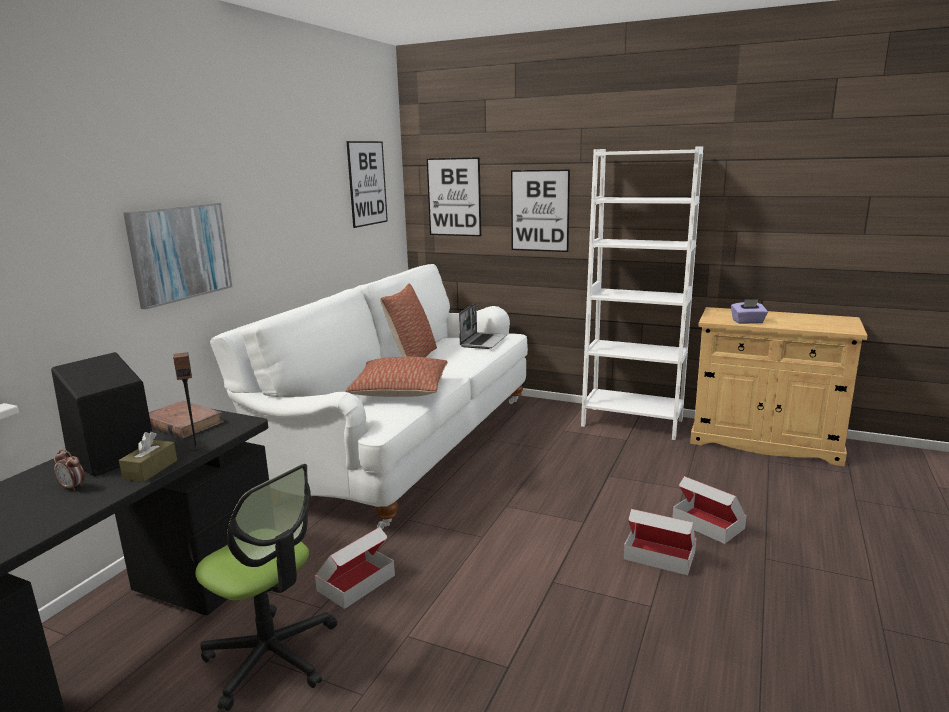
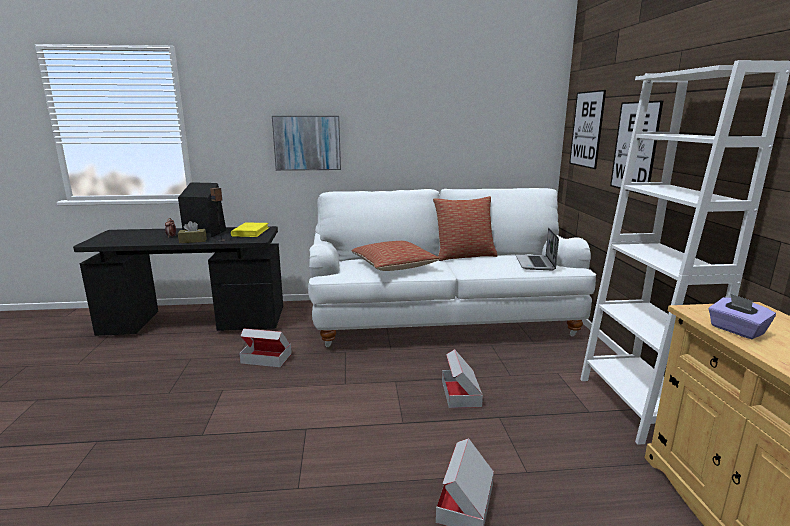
camera: 60 degrees right, 0 degrees up
brown book [149,401,224,438] -> yellow book [231,223,270,237]
office chair [195,464,337,711] -> none
picture [346,141,388,228] -> none
laptop [459,303,507,349] -> laptop turned 105 degrees clockwise [516,228,559,270]
cardboard box [624,509,696,575] -> cardboard box moved to [442,349,483,408]

